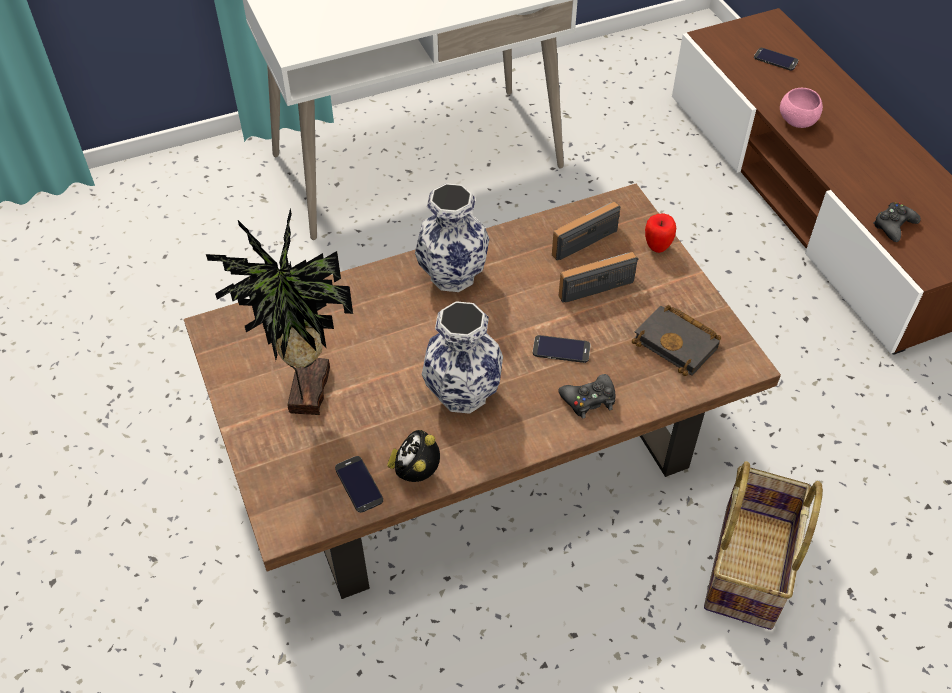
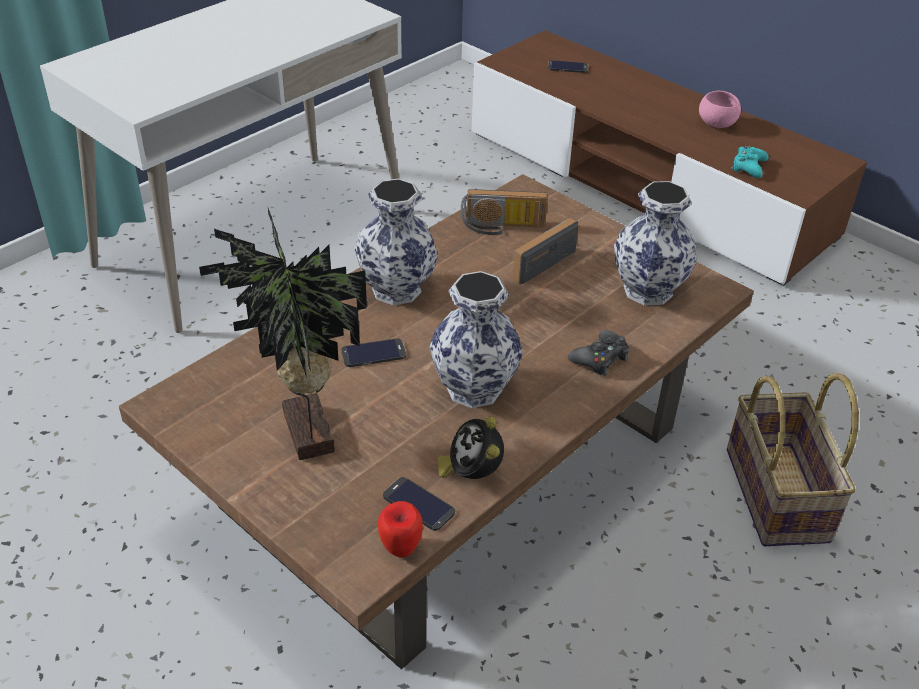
camera: 25 degrees left, 10 degrees down
phone [533,335,591,363] -> phone moved to [341,338,406,367]
radio [552,201,620,261] -> radio turned 120 degrees counterclockwise [461,189,548,235]
black book [632,305,721,376] -> vase [614,181,697,305]
apple [645,214,676,253] -> apple moved to [378,501,423,557]
pink bowl [780,88,823,128] -> pink bowl moved to [699,91,741,128]
black game controller [873,202,921,242] -> turquoise game controller [731,146,769,178]

